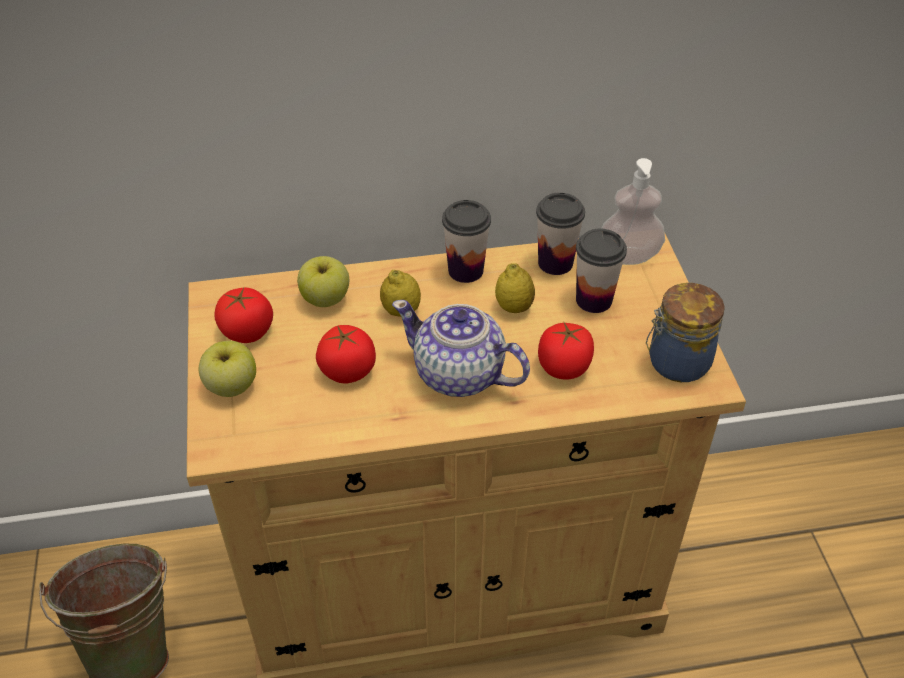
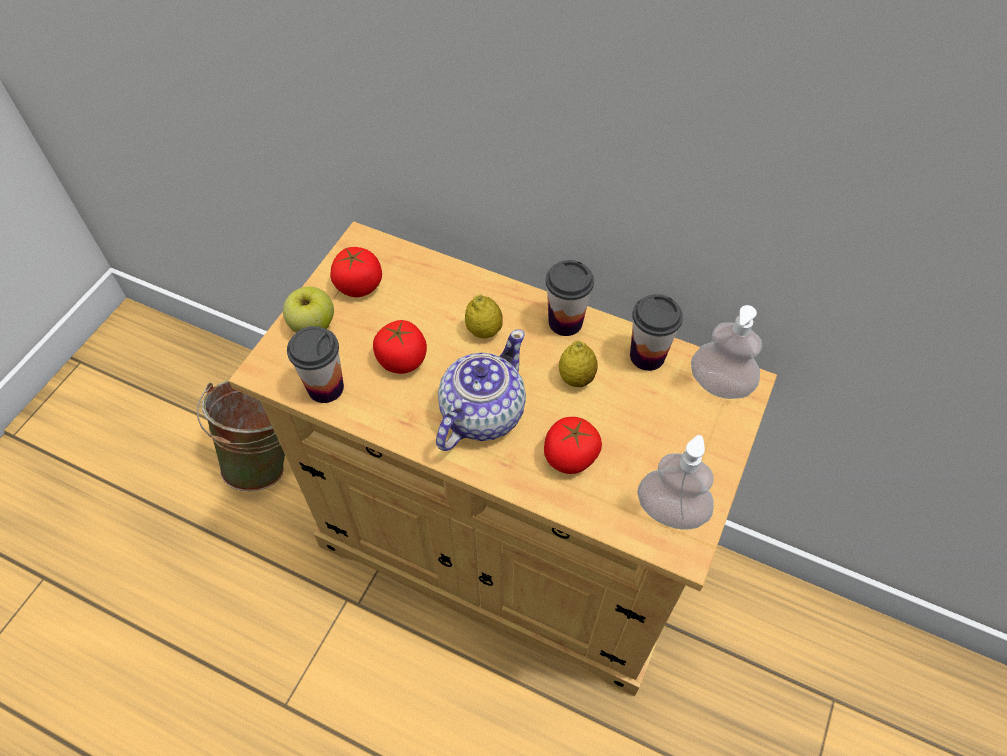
camera: 35 degrees right, 10 degrees up
apple [297,256,349,307] -> none
teapot [392,300,530,397] -> teapot turned 60 degrees clockwise [436,329,526,451]
cup [576,229,627,313] -> cup moved to [287,326,344,403]
jar [646,283,725,382] -> soap dispenser [637,435,714,530]

